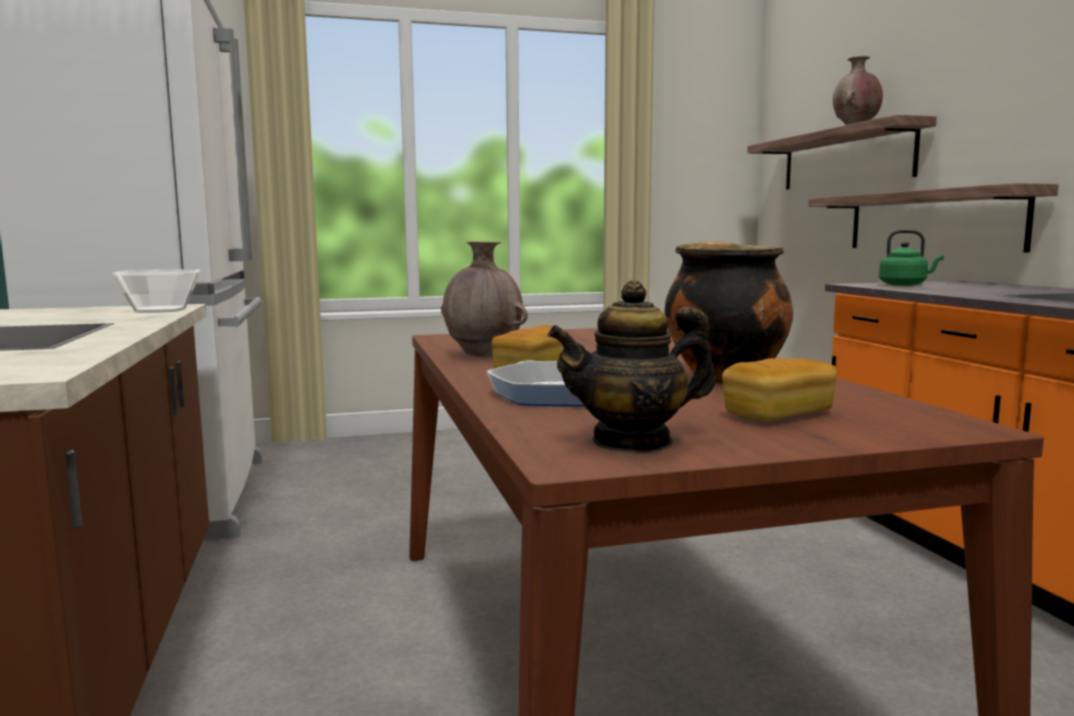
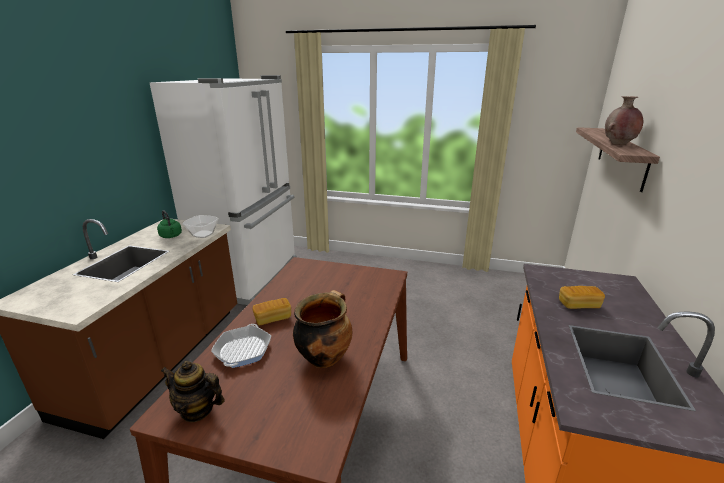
camera: 30 degrees right, 15 degrees up
brown vase [441,241,528,357] -> none
bread [722,358,837,421] -> bread moved to [559,286,605,309]
shelf [808,183,1059,253] -> none
green kettle [879,230,944,286] -> green kettle moved to [157,211,182,238]

